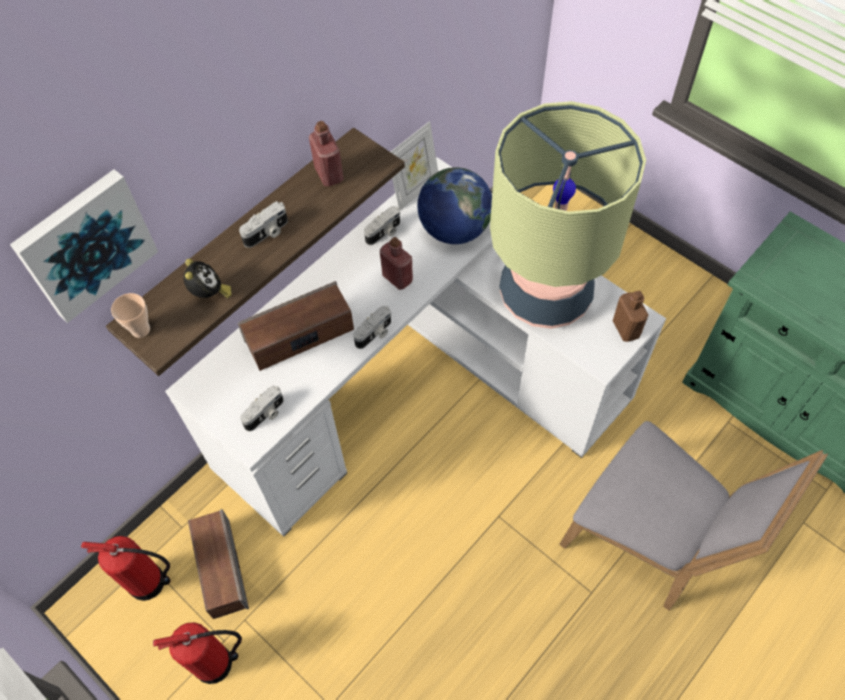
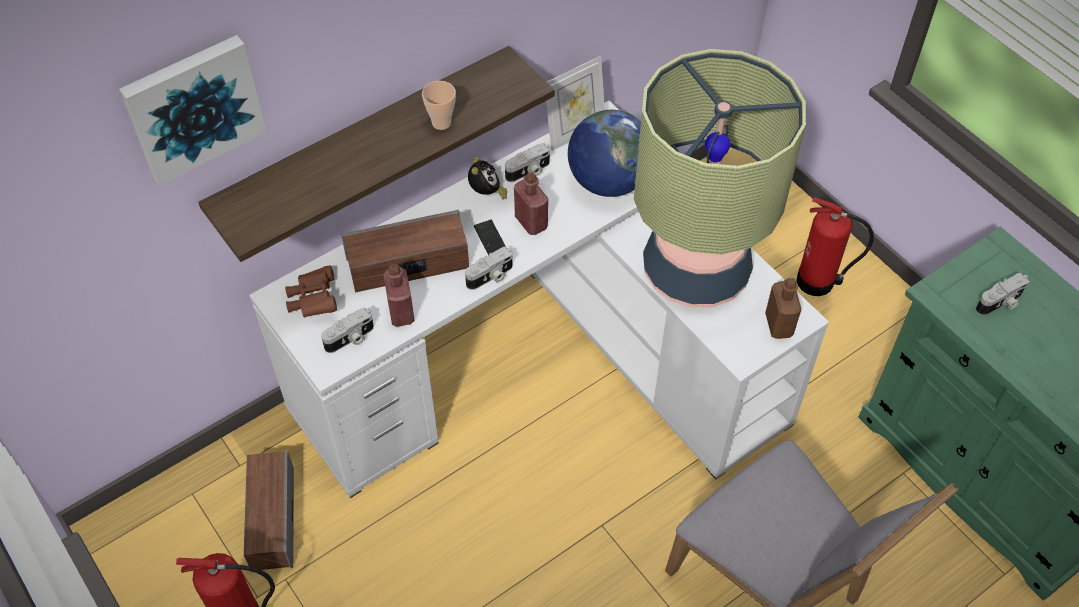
camera: 10 degrees right, 5 degrees down
fire extinguisher [81,536,171,601] -> fire extinguisher moved to [797,197,874,296]
cup [111,293,150,338] -> cup moved to [422,81,456,130]
alarm clock [184,259,232,298] -> alarm clock moved to [468,157,507,199]
camera [239,201,288,248] -> camera moved to [976,273,1030,316]
red bottle [309,121,344,186] -> red bottle moved to [383,264,415,327]
none -> brown binoculars [285,265,337,318]
none -> phone [474,220,505,255]

